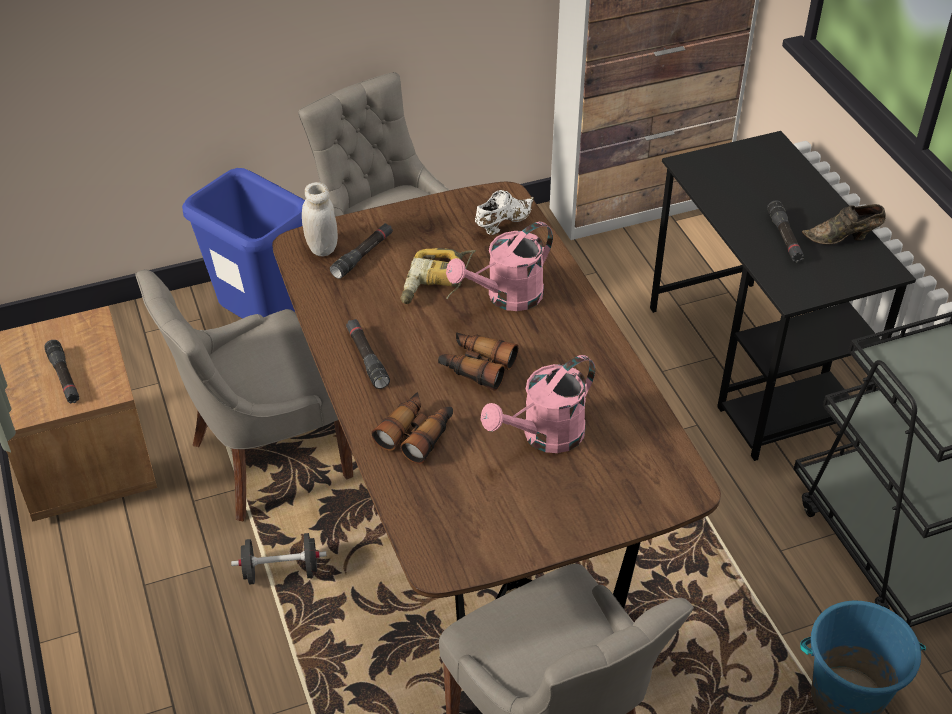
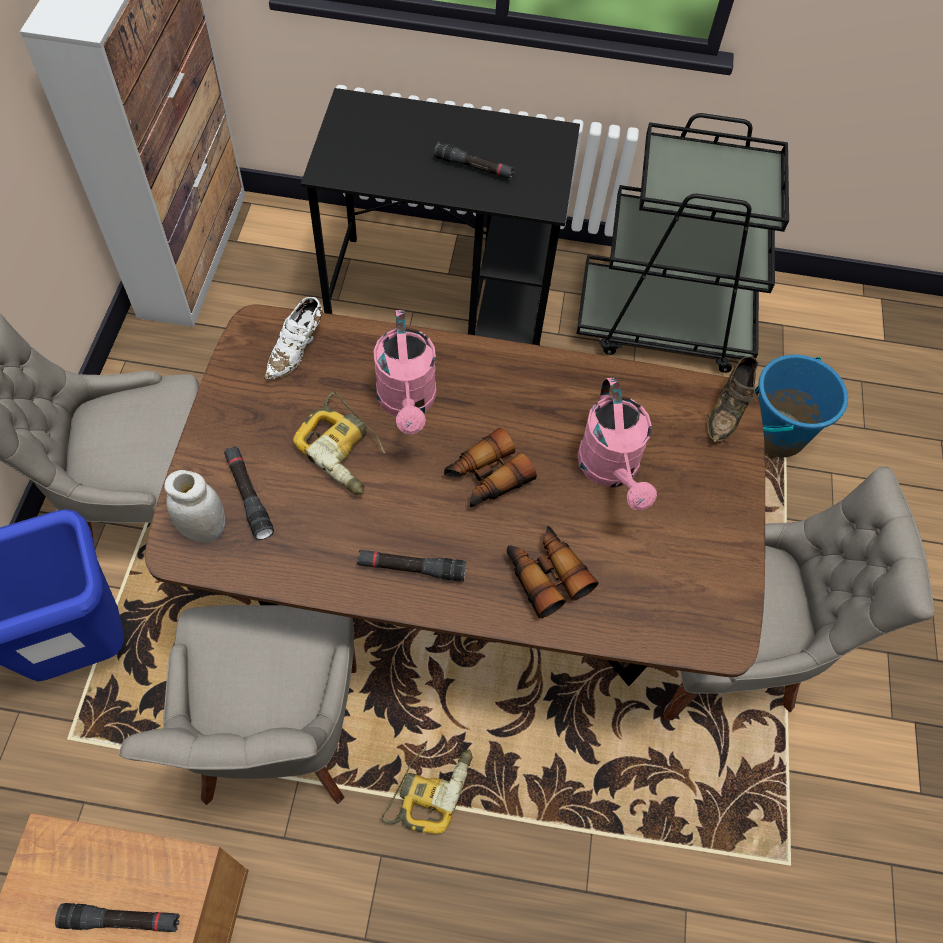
camera: 65 degrees left, 15 degrees up
black dumbbell [231,533,327,585] -> power drill [382,748,473,834]
white shoe [475,190,534,235] -> white shoe turned 135 degrees counterclockwise [264,297,323,379]
brown shoe [802,204,886,245] -> brown shoe moved to [707,356,759,443]

